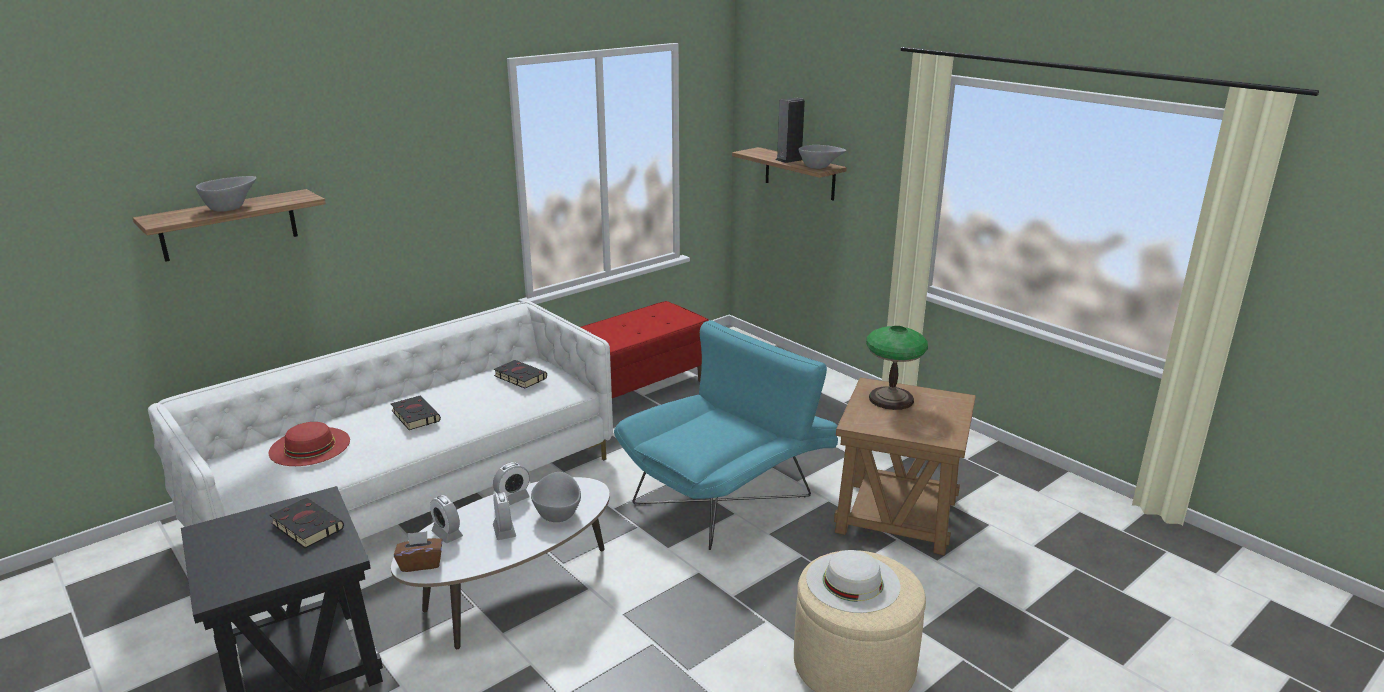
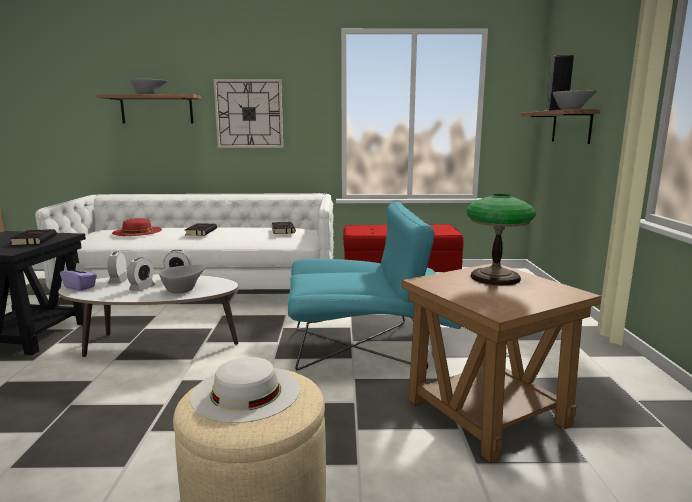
camera: 40 degrees right, 10 degrees down
brown tissue box [394,531,443,572] -> purple tissue box [60,263,97,291]
none -> wall clock [213,79,283,148]

